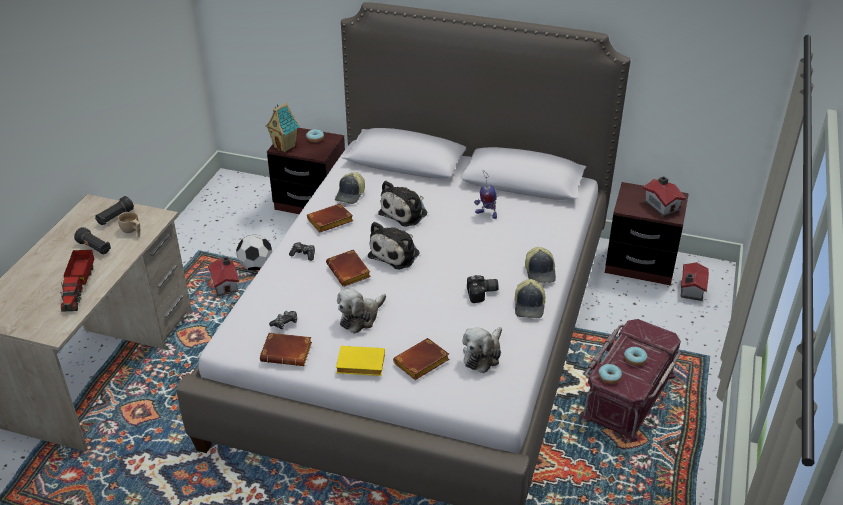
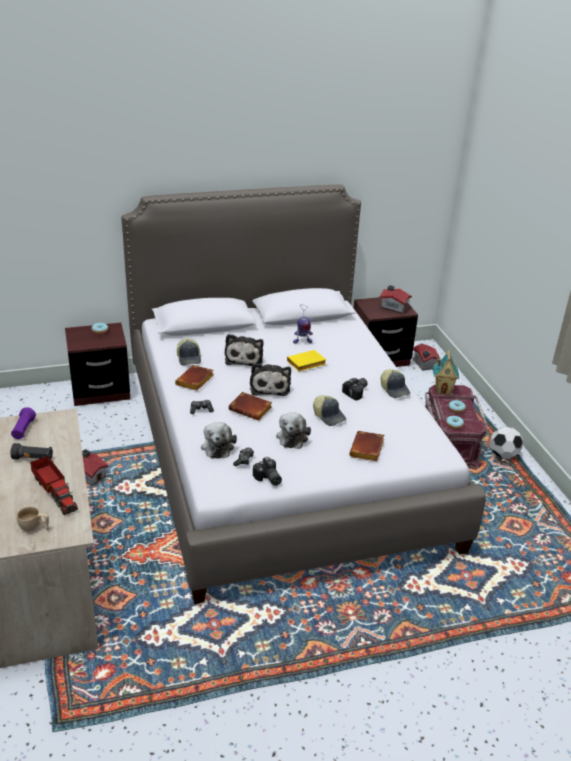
camera: 35 degrees left, 5 degrees down
black flashlight [95,196,134,225] -> purple flashlight [11,407,36,439]
beige cup [118,212,140,237] -> beige cup moved to [17,507,49,532]
football [236,234,272,271] -> football moved to [490,427,524,459]
brown book [260,333,312,366] -> camera [253,457,282,486]
toy house [265,102,300,152] -> toy house moved to [433,350,459,395]
yellow book [336,346,385,376] -> yellow book moved to [287,350,326,371]
plush toy [462,327,502,373] -> plush toy moved to [201,422,237,459]
cap [525,247,556,283] -> cap moved to [313,395,346,426]

